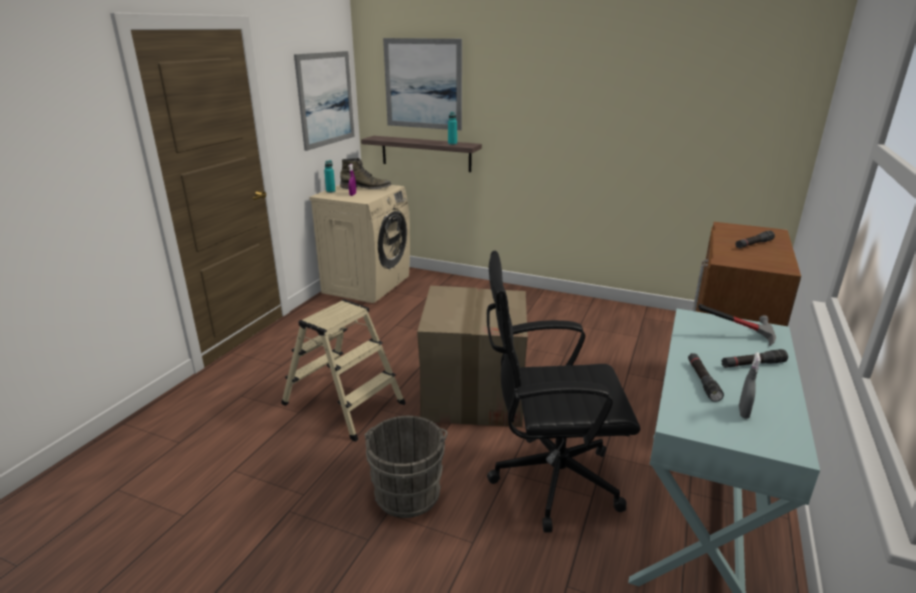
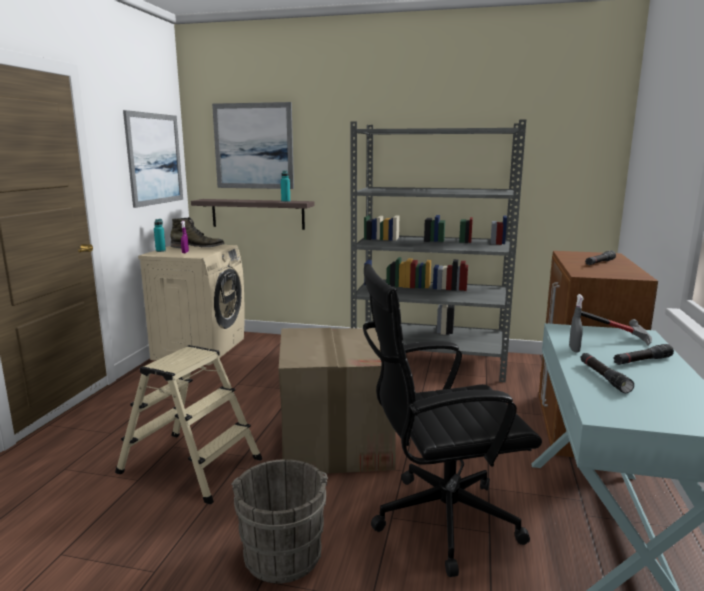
camera: 10 degrees left, 10 degrees down
grey spray bottle [739,352,761,418] -> grey spray bottle moved to [569,294,584,352]
none -> grey bookcase [351,120,526,382]

